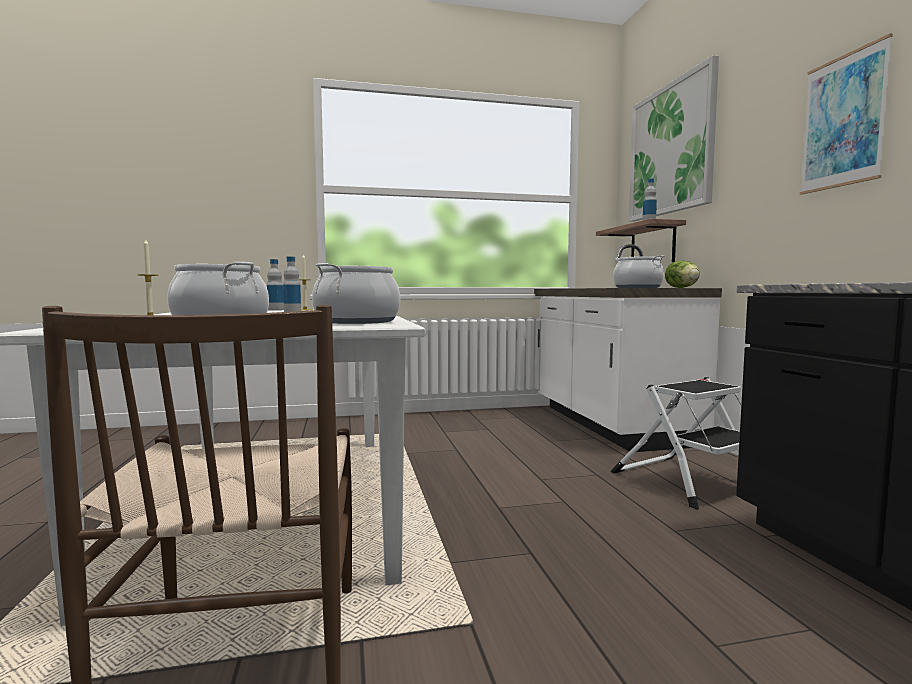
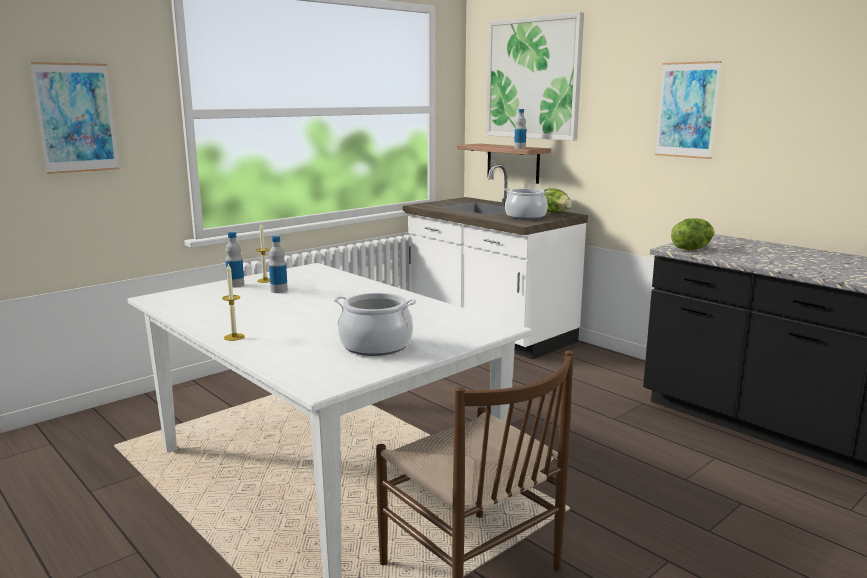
camera: 30 degrees left, 10 degrees up
cooking pot [312,263,400,324] -> none
step ladder [610,377,741,510] -> none
none -> picture [30,62,119,174]
none -> lettuce [671,218,714,250]

